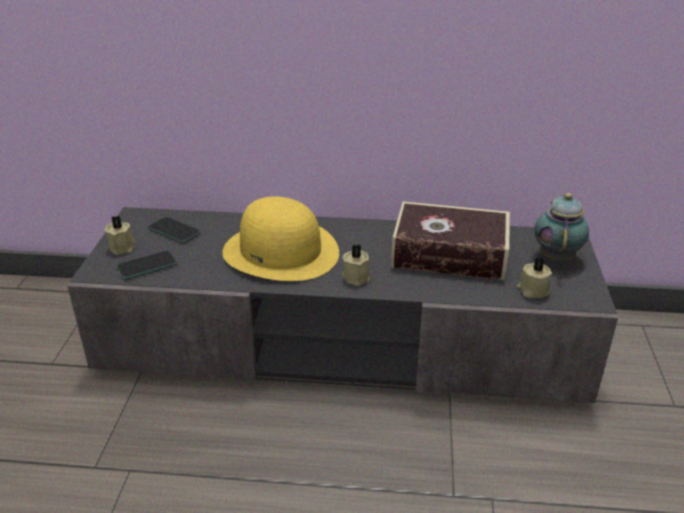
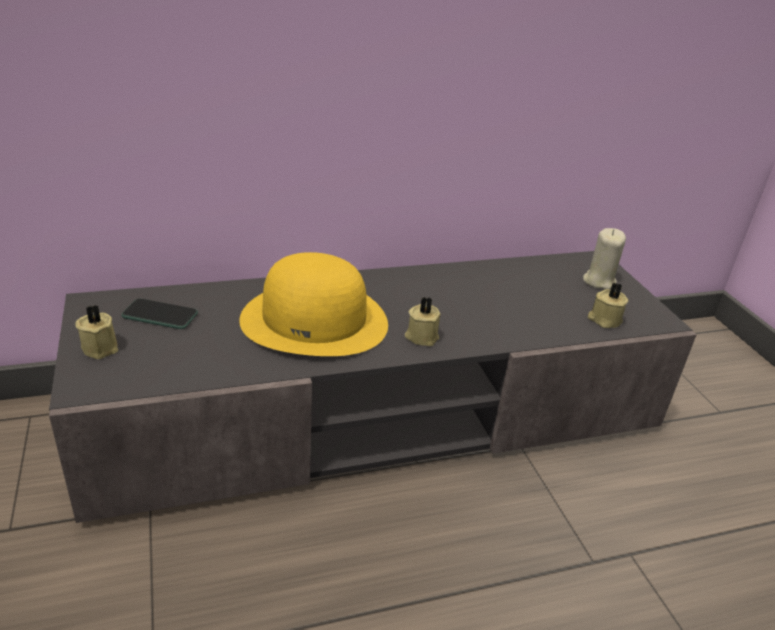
camera: 25 degrees left, 0 degrees up
phone [116,251,177,280] -> none
book [391,201,510,280] -> none
teapot [534,193,589,262] -> beige candle [583,228,626,289]

